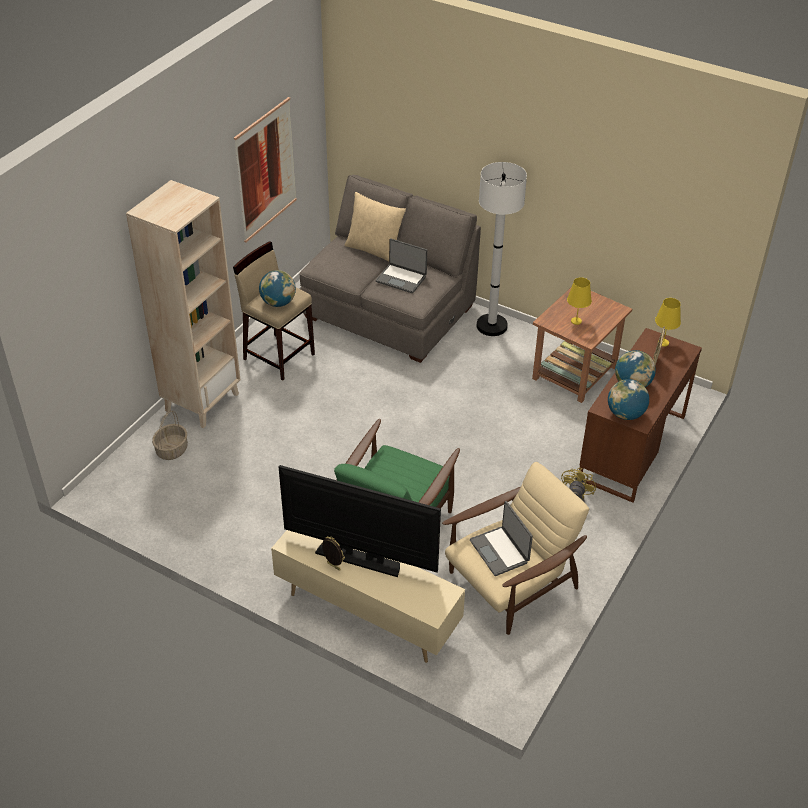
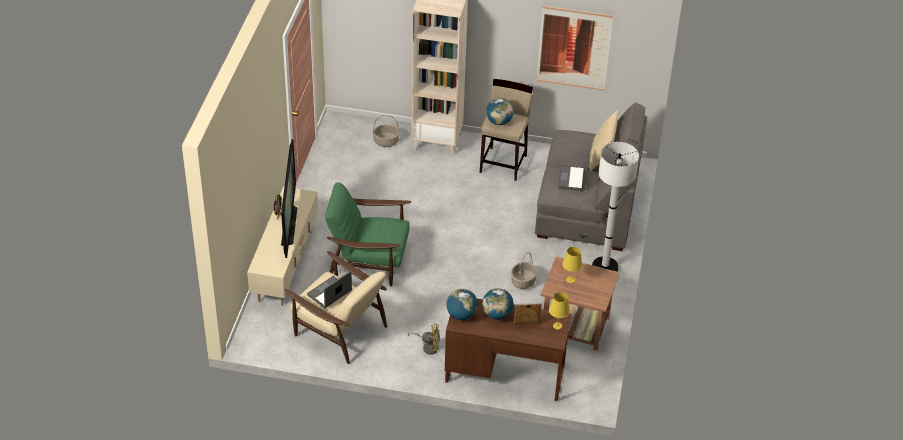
camera: 70 degrees right, 0 degrees up
none -> basket [511,252,537,289]

